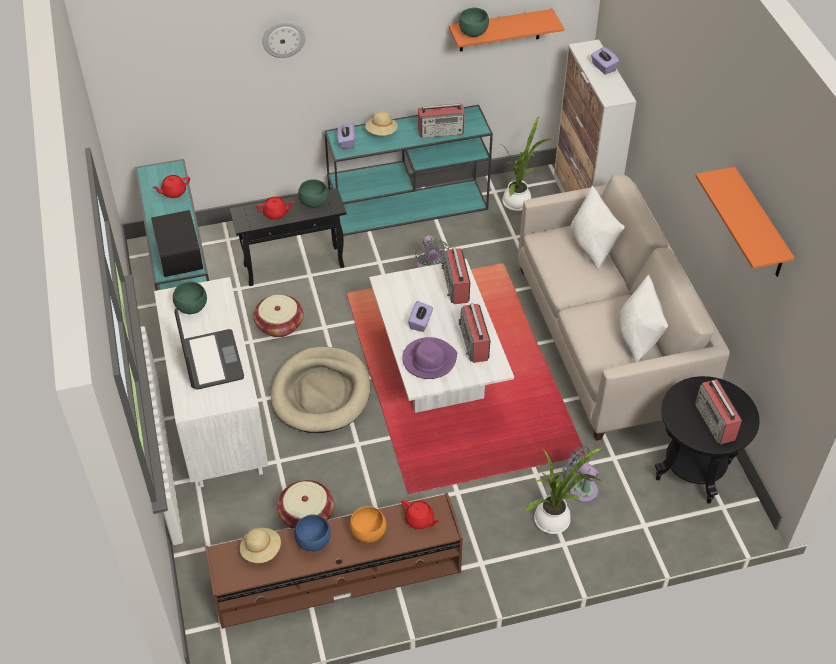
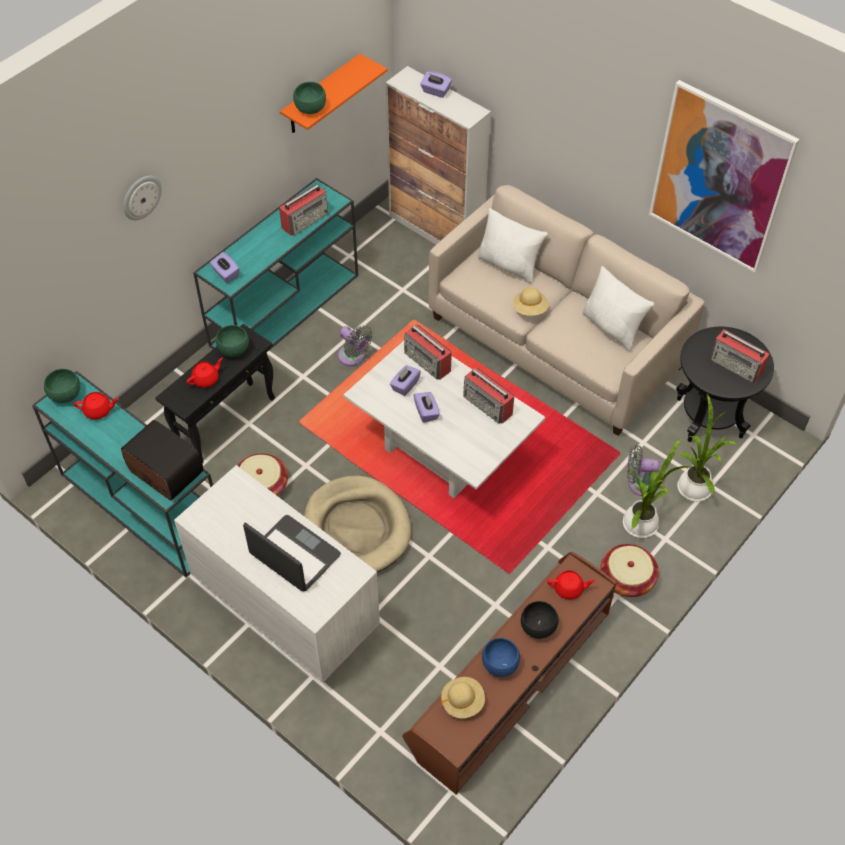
camera: 35 degrees left, 5 degrees up
red teapot [152,175,190,198] -> red teapot turned 120 degrees counterclockwise [74,392,119,419]
green bowl [173,281,207,314] -> green bowl moved to [44,369,80,403]
basket [277,480,334,528] -> basket moved to [600,544,659,597]
orange bowl [350,506,387,543] -> black bowl [521,601,559,639]
beige hat [365,111,398,136] -> beige hat moved to [513,287,548,316]
purple hat [402,337,457,379] -> none
potted plant [501,116,551,211] -> potted plant moved to [677,394,738,502]
orange shelf [695,167,795,277] -> picture [649,80,799,273]
none -> purple tissue box [390,365,421,396]

